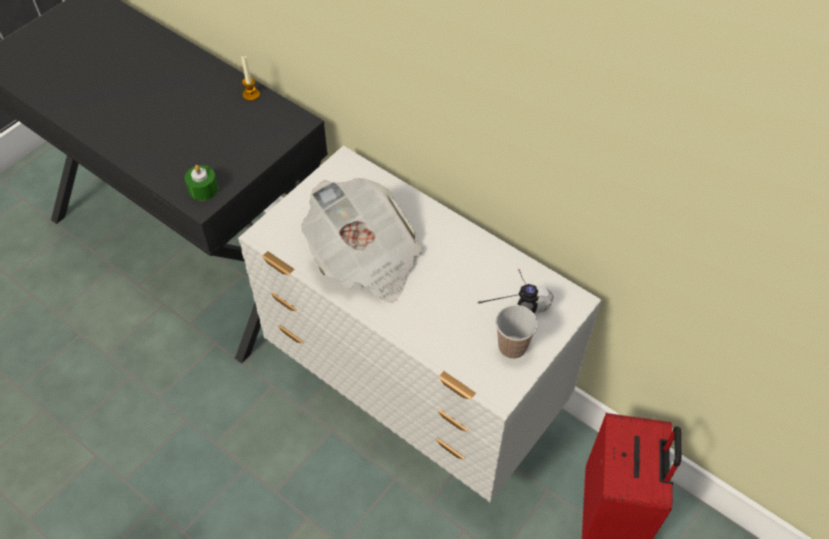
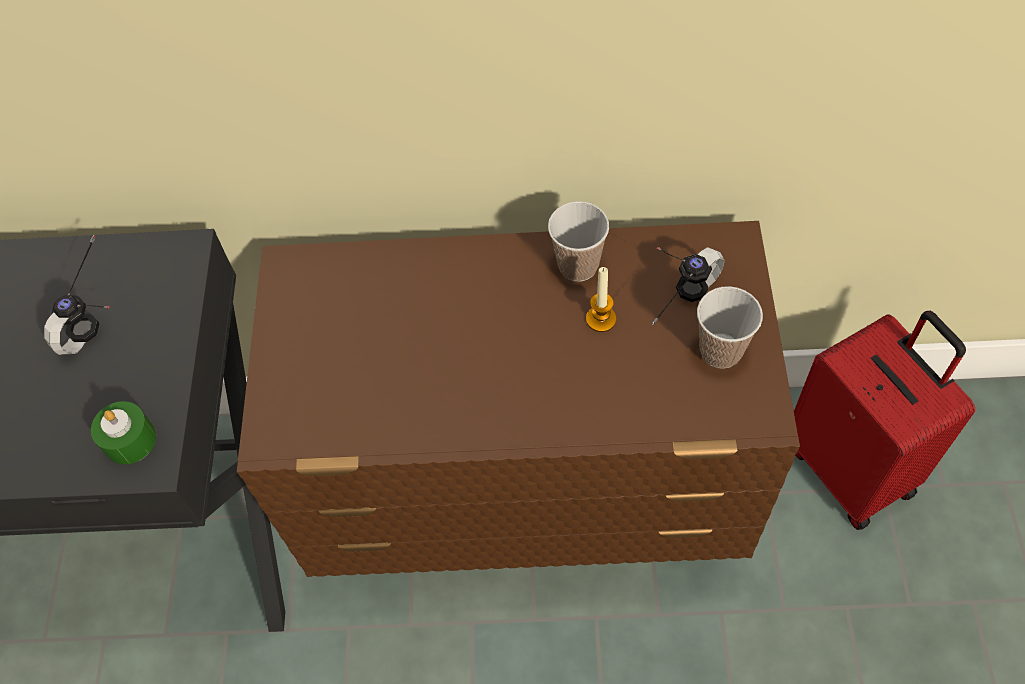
camera: 35 degrees left, 5 degrees up
white dresser [238,146,602,502] -> brown dresser [237,221,800,577]
candle [241,55,260,101] -> candle moved to [586,267,616,332]
newspaper [301,178,423,303] -> none
none -> headphones [44,235,109,355]
none -> cup [548,201,609,281]

